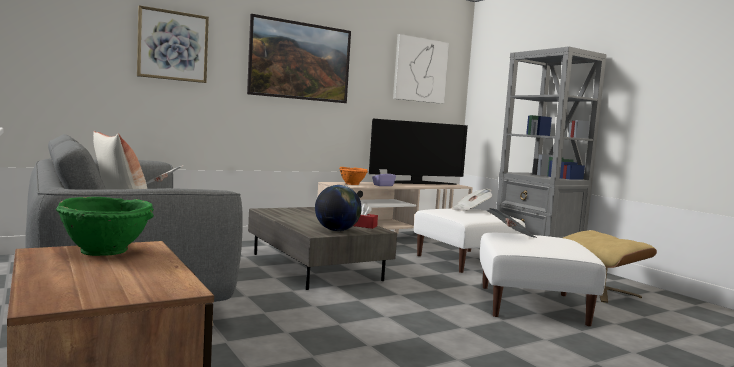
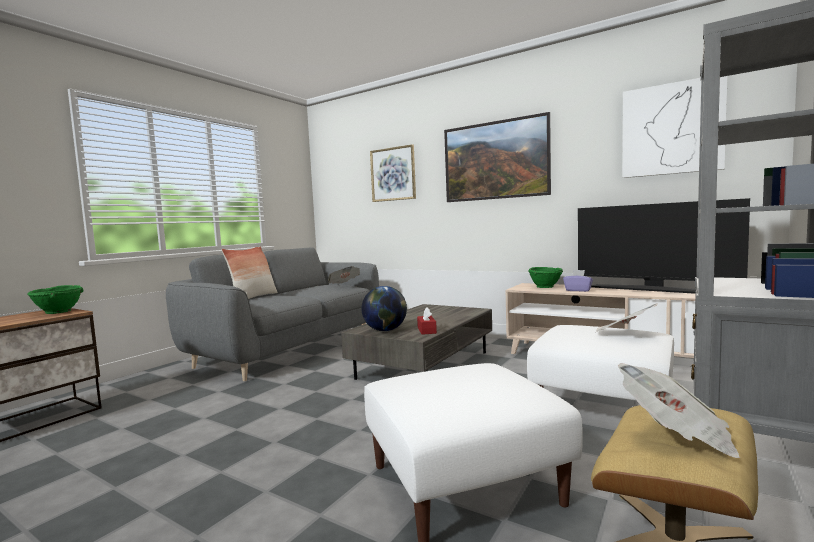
camera: 65 degrees right, 0 degrees up
orange bowl [339,167,368,185] -> green bowl [528,267,563,288]
newspaper [487,208,537,238] -> newspaper moved to [618,363,740,458]

